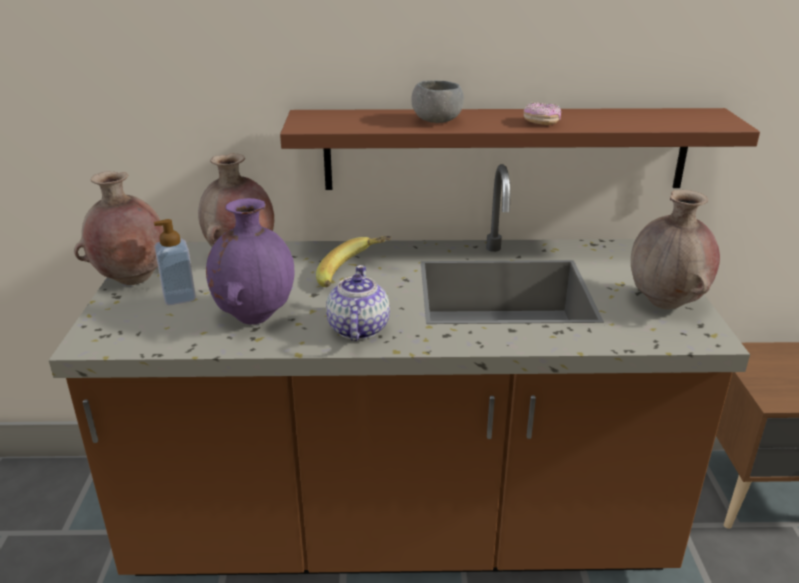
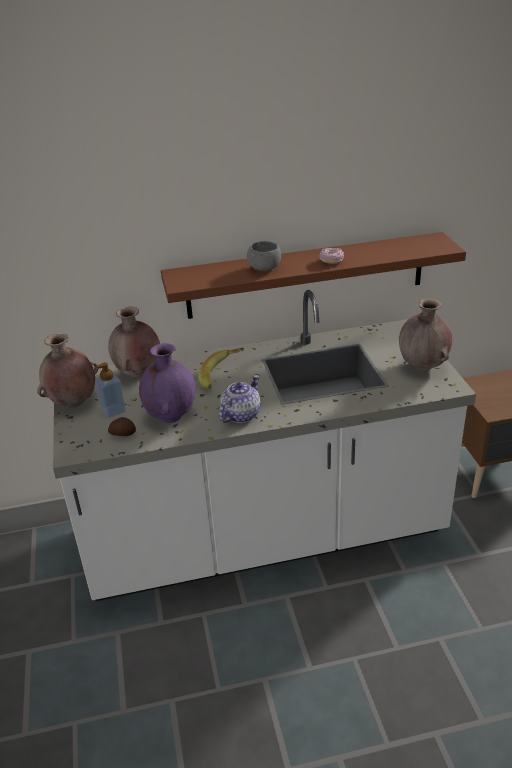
camera: 10 degrees left, 5 degrees up
brown counter [49,164,750,576] -> white counter [53,290,476,601]
teapot [326,265,390,341] -> teapot turned 45 degrees clockwise [219,375,261,423]
none -> potato [108,417,136,436]

